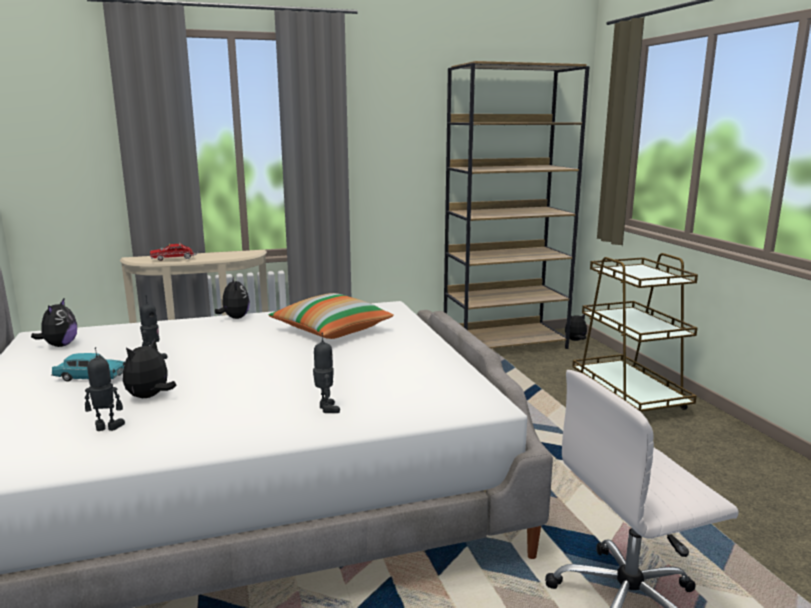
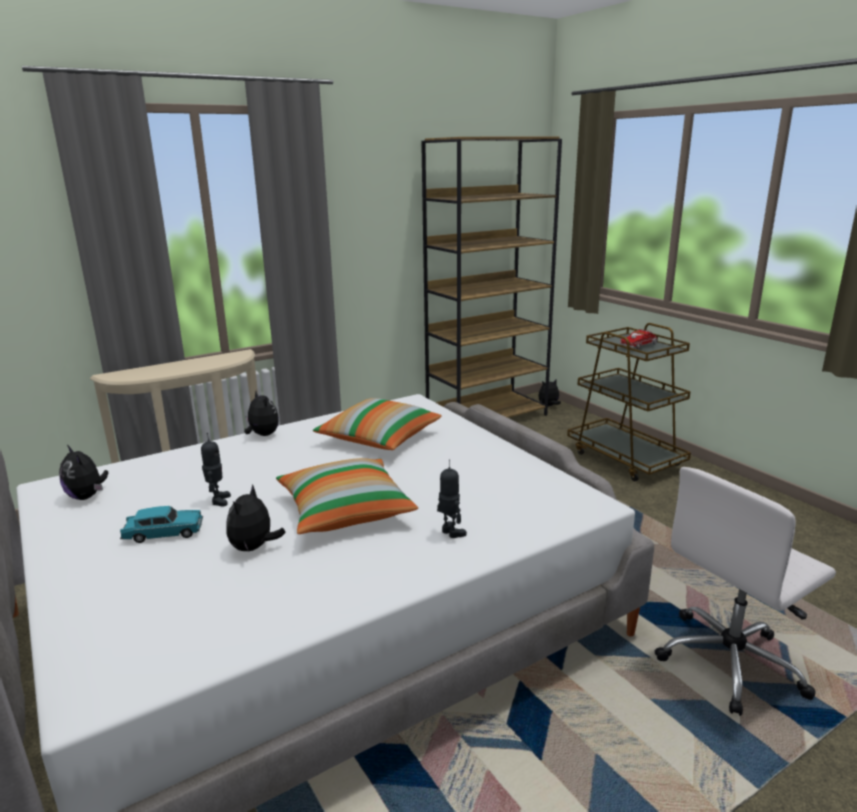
camera: 15 degrees left, 5 degrees up
plush toy [31,299,77,347] -> plush toy turned 150 degrees clockwise [59,445,108,500]
toy robot [85,347,125,431] -> none
toy truck [150,242,198,261] -> toy truck moved to [620,329,658,349]
none -> pillow [276,458,418,534]

